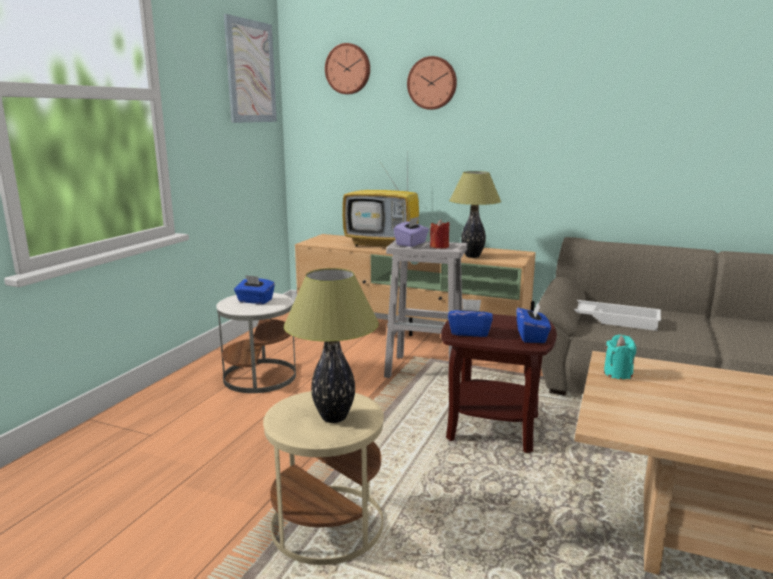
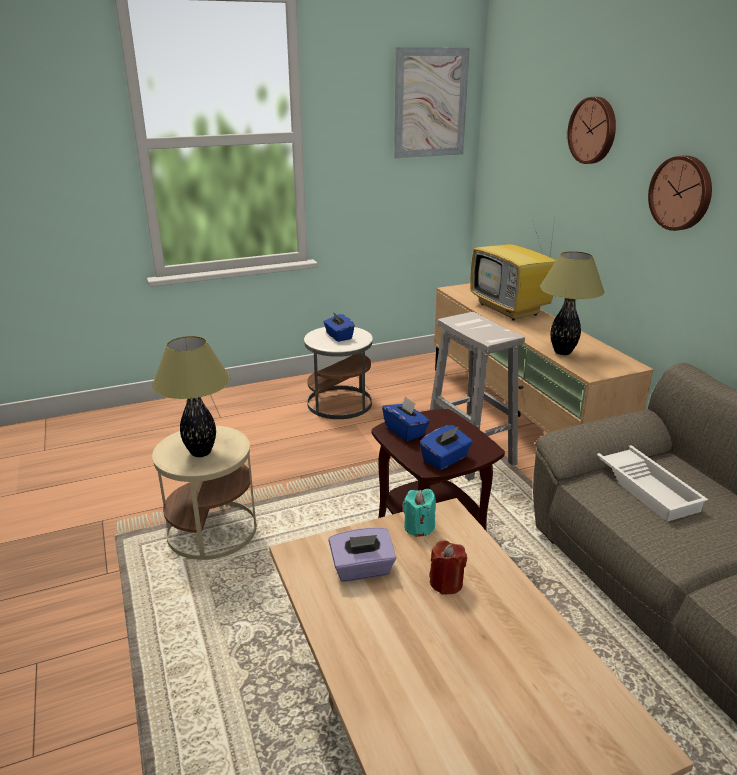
camera: 45 degrees right, 10 degrees up
wall clock [325,43,370,94] -> wall clock moved to [648,155,712,231]
purple tissue box [394,217,429,247] -> purple tissue box moved to [329,528,396,582]
red candle [430,219,450,249] -> red candle moved to [429,540,467,595]

